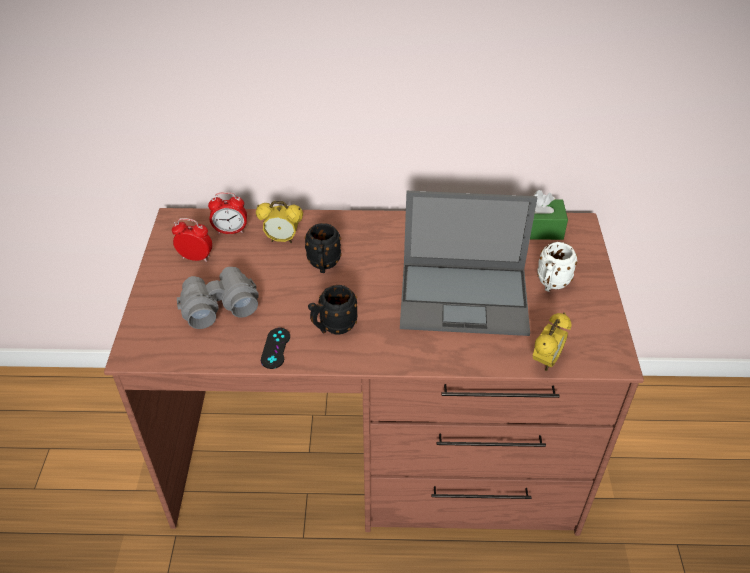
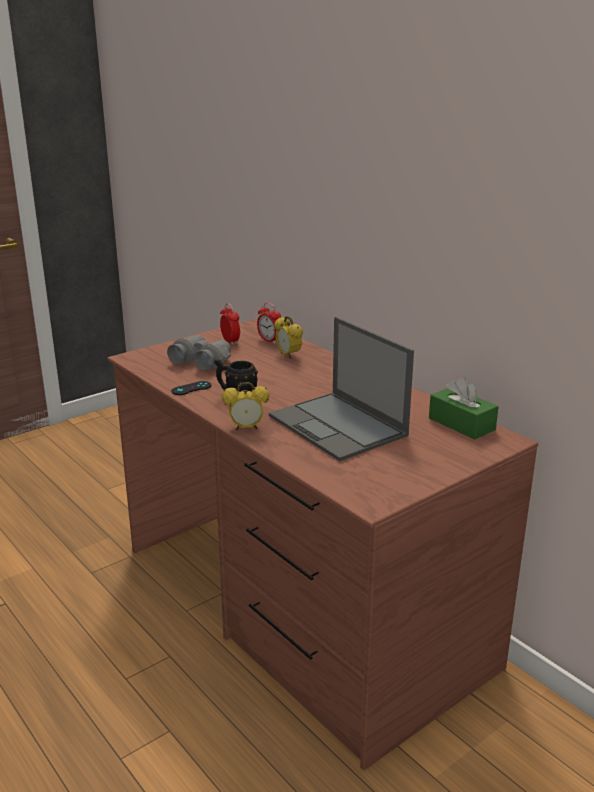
camera: 50 degrees right, 20 degrees down
black mug [305,223,342,273] -> none
alarm clock [533,313,571,371] -> alarm clock moved to [222,382,269,430]
white mug [537,242,577,292] -> none

